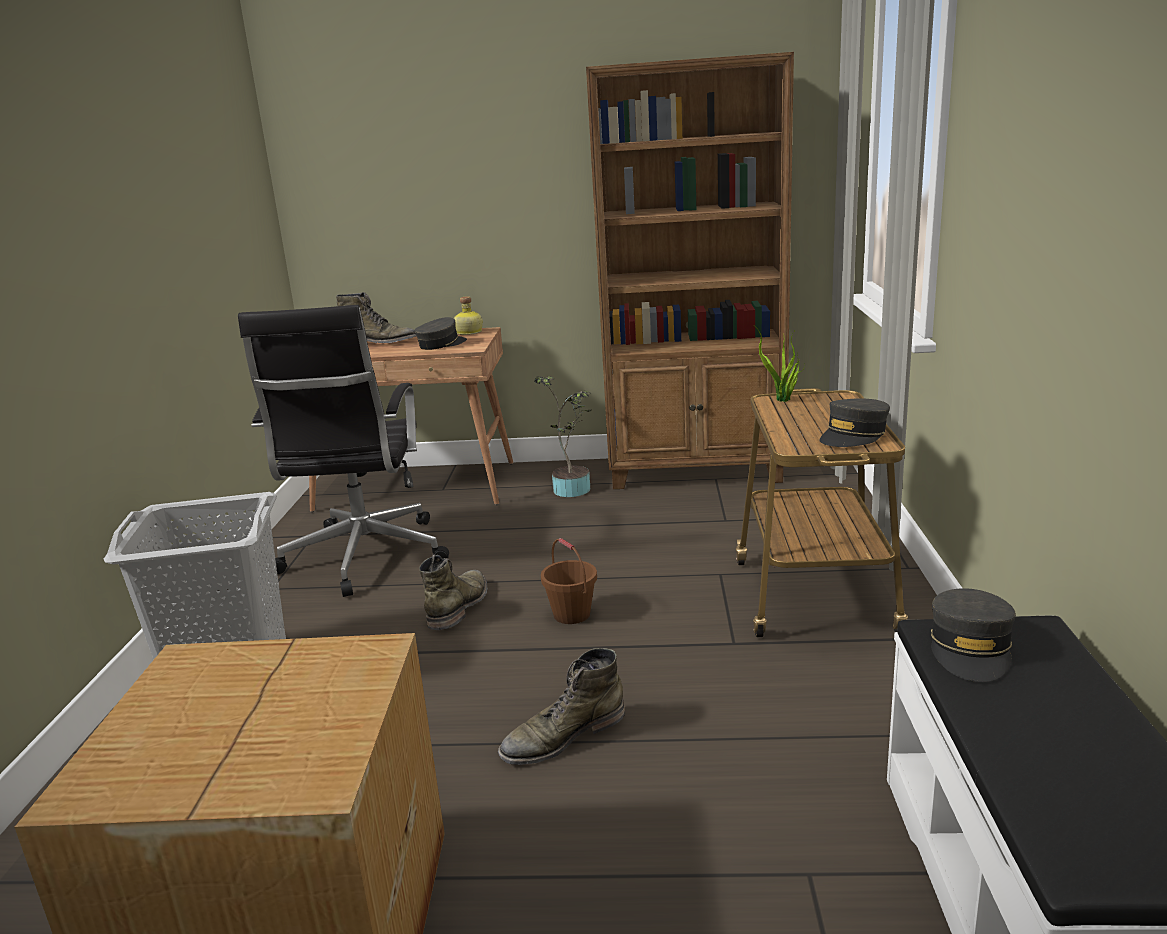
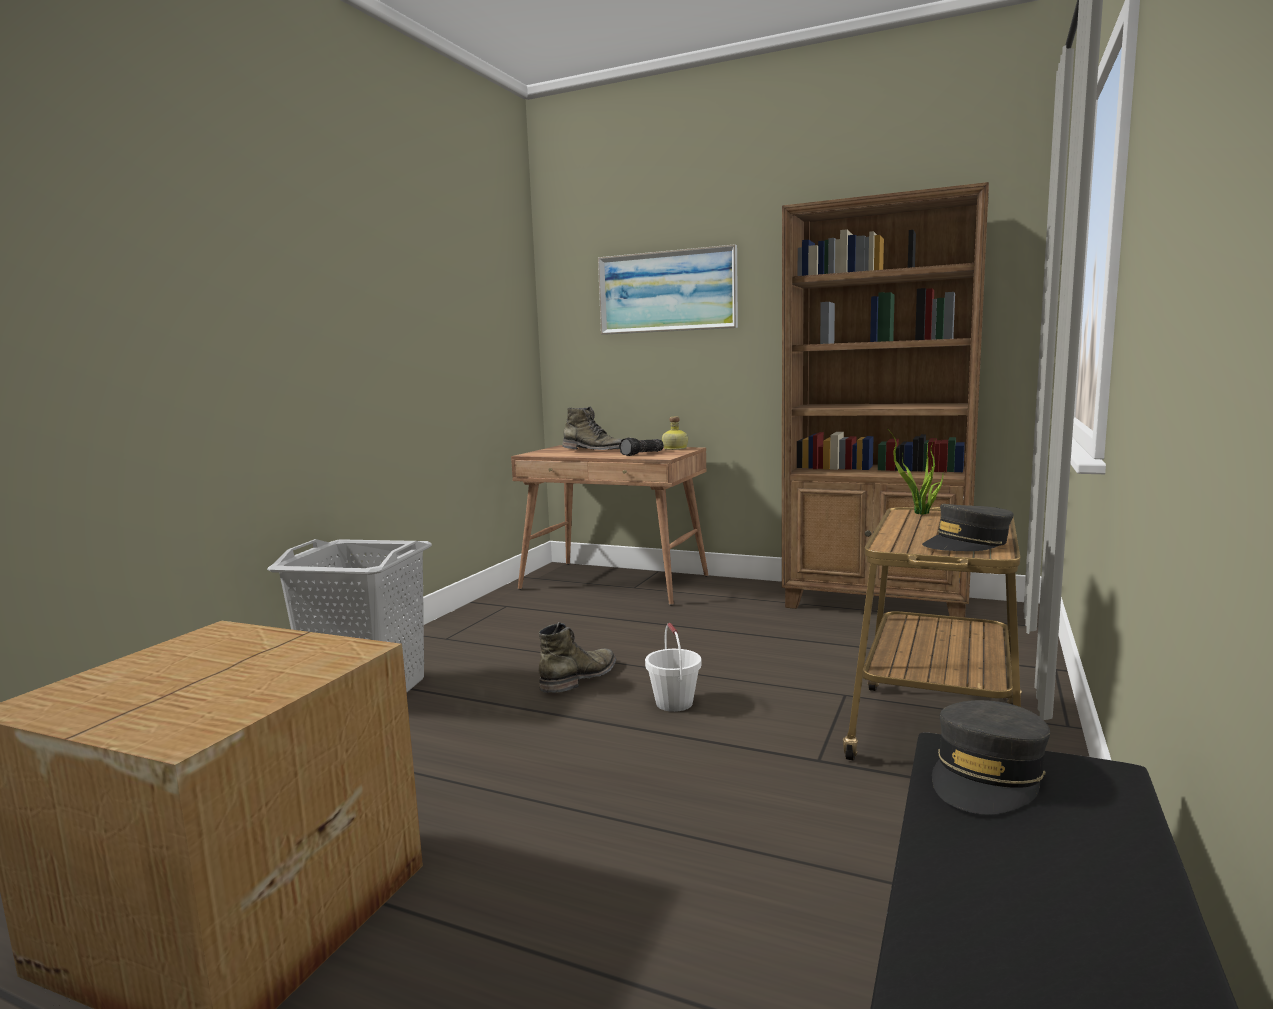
camera: 20 degrees right, 10 degrees down
black office chair [238,305,449,597] -> none
grey cap [414,317,467,350] -> flashlight [619,438,664,456]
green boot [498,648,625,765] -> none
potted plant [534,376,591,497] -> none
brown bucket [541,538,597,624] -> white bucket [645,623,701,712]
none -> picture [598,244,738,335]

